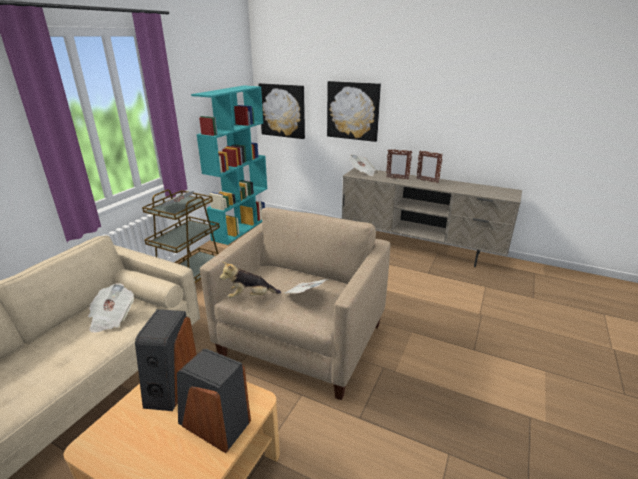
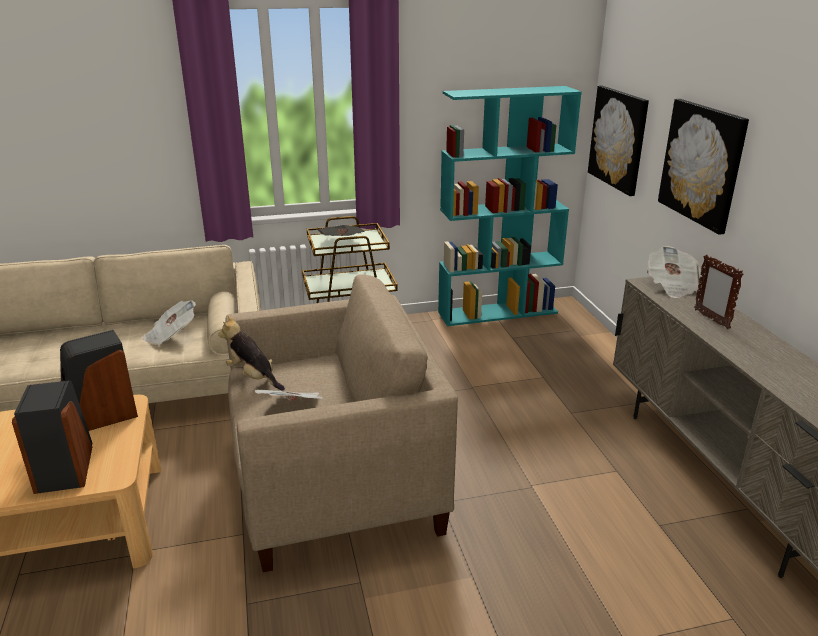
camera: 50 degrees right, 0 degrees up
picture frame [417,150,443,183] -> none

